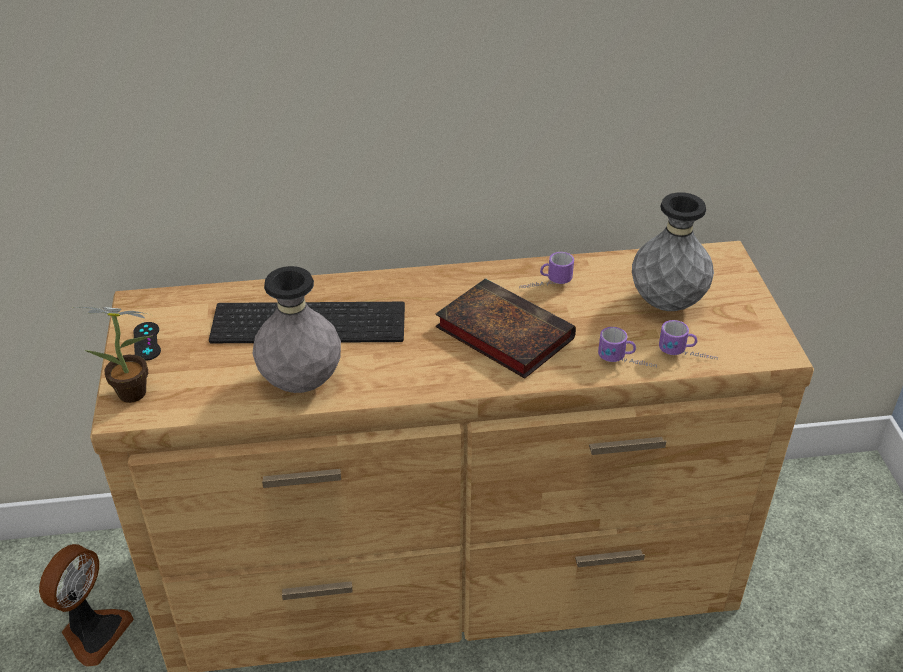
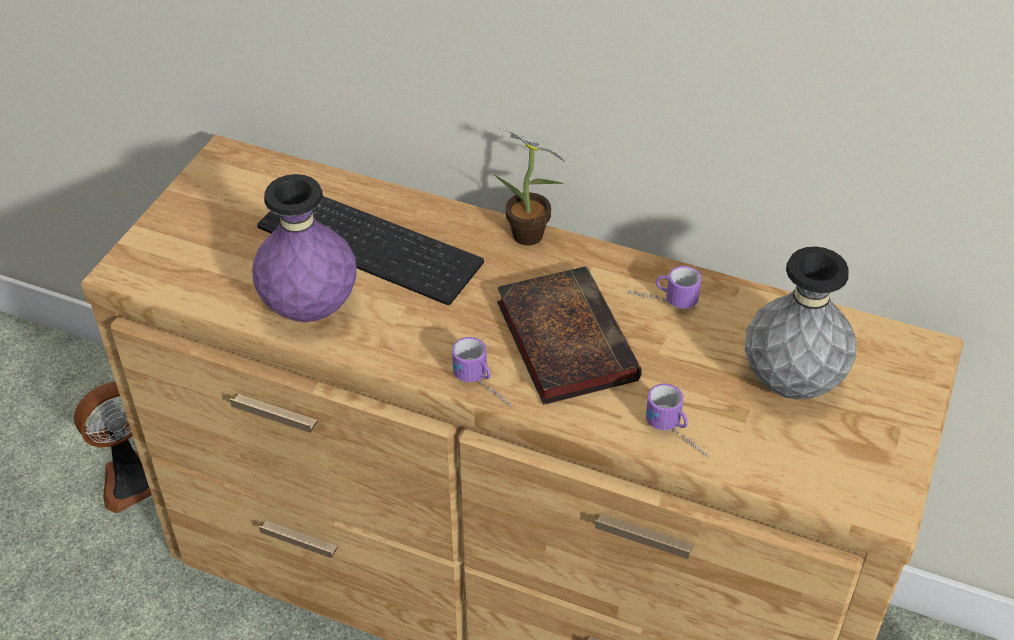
camera: 30 degrees right, 5 degrees up
potted plant [76,307,154,403] -> potted plant moved to [492,126,569,246]
black game controller [133,322,161,361] -> none
grey vase [253,266,341,393] -> purple vase [252,174,357,322]
mug [659,320,718,360] -> mug moved to [452,337,512,407]

